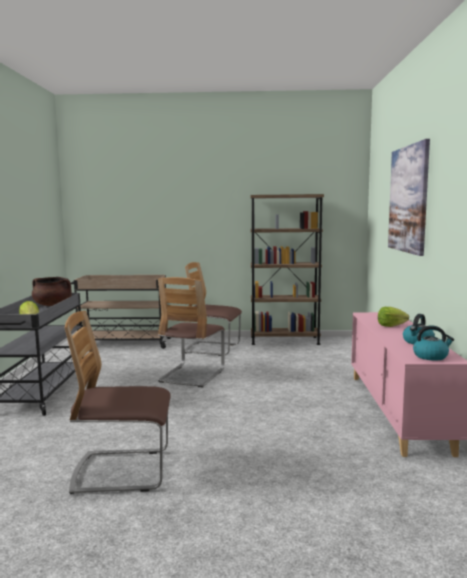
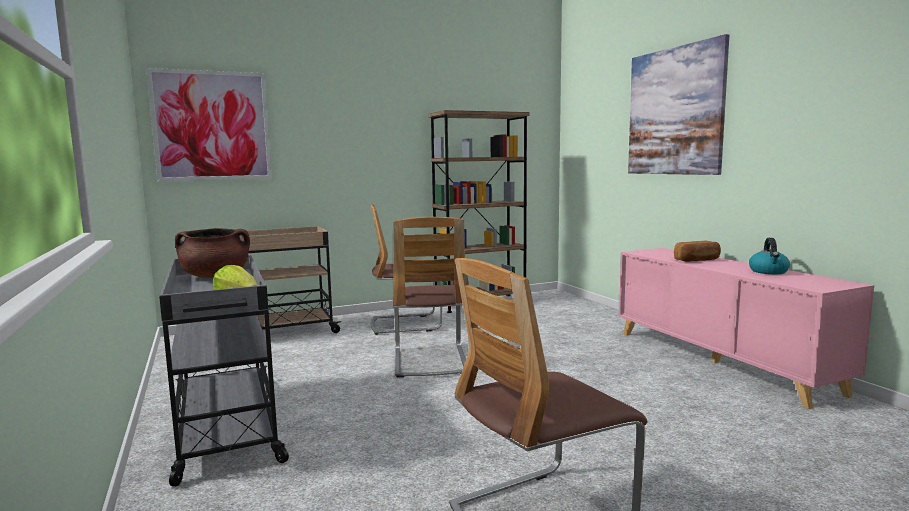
camera: 25 degrees left, 0 degrees up
lettuce [378,307,409,327] -> bread [674,241,721,262]
kettle [413,325,454,361] -> none
none -> picture [146,68,272,182]

